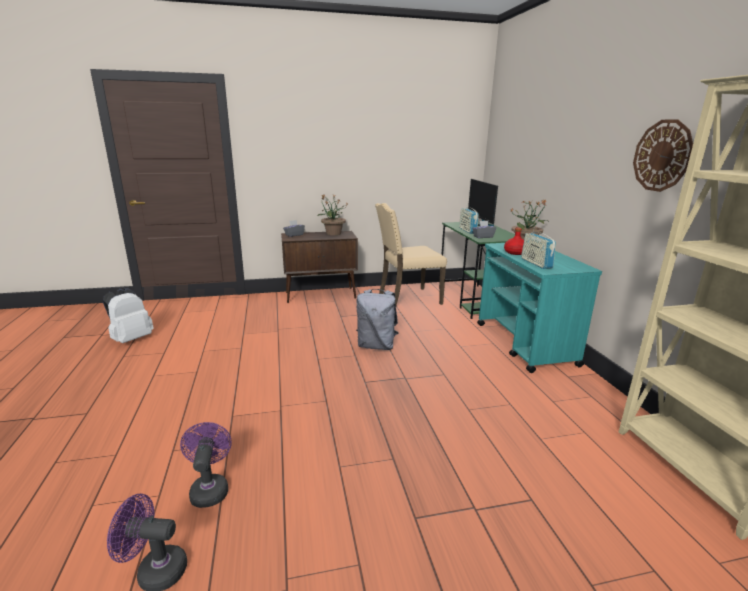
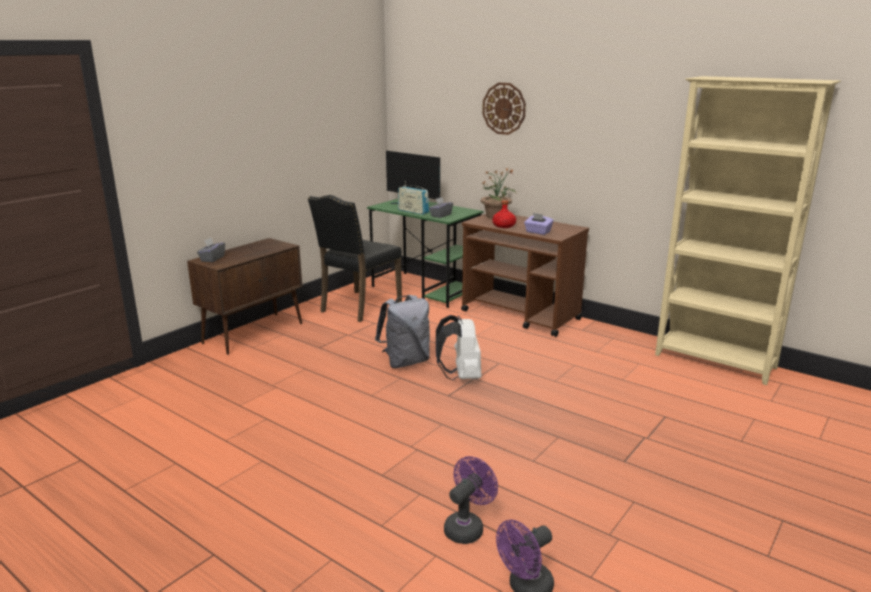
camera: 40 degrees left, 0 degrees up
white backpack [103,288,154,343] -> white backpack moved to [436,315,482,381]
purple fan [180,422,232,508] -> purple fan turned 90 degrees clockwise [444,456,498,544]
potted plant [317,194,348,235] -> none
beige chair [375,203,447,305] -> black chair [308,195,402,322]
turquoise cart [477,243,602,373] -> brown cart [461,214,589,337]
radio [521,230,556,269] -> purple tissue box [524,213,553,235]
wall clock [633,119,693,192] -> wall clock moved to [482,83,526,135]

